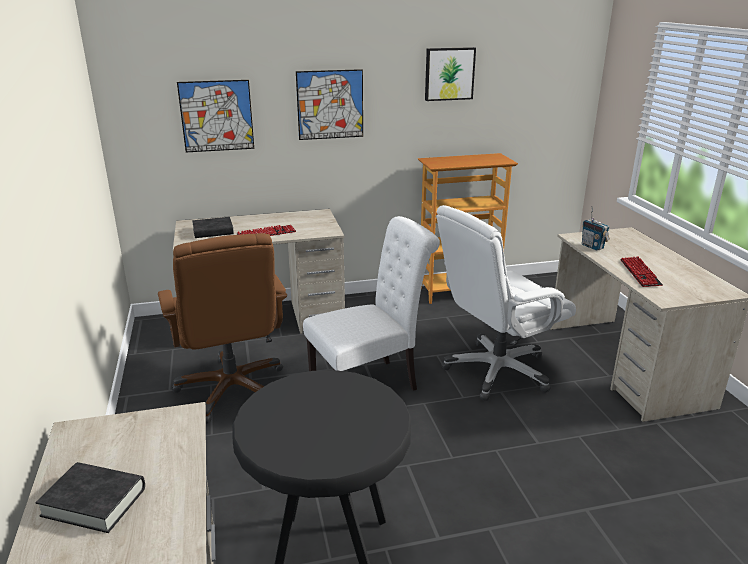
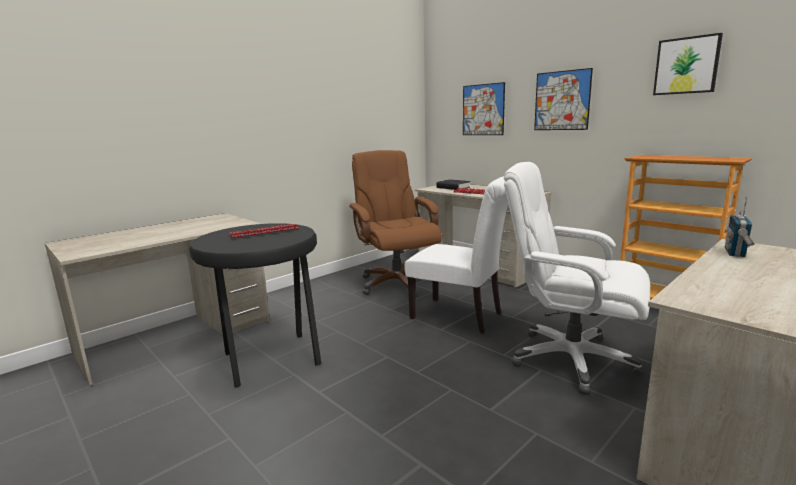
camera: 60 degrees right, 10 degrees down
black book [36,462,145,533] -> none
brown office chair [158,233,287,424] -> brown office chair turned 120 degrees clockwise [349,150,442,297]
keyboard [620,256,663,287] -> keyboard moved to [229,224,299,239]

